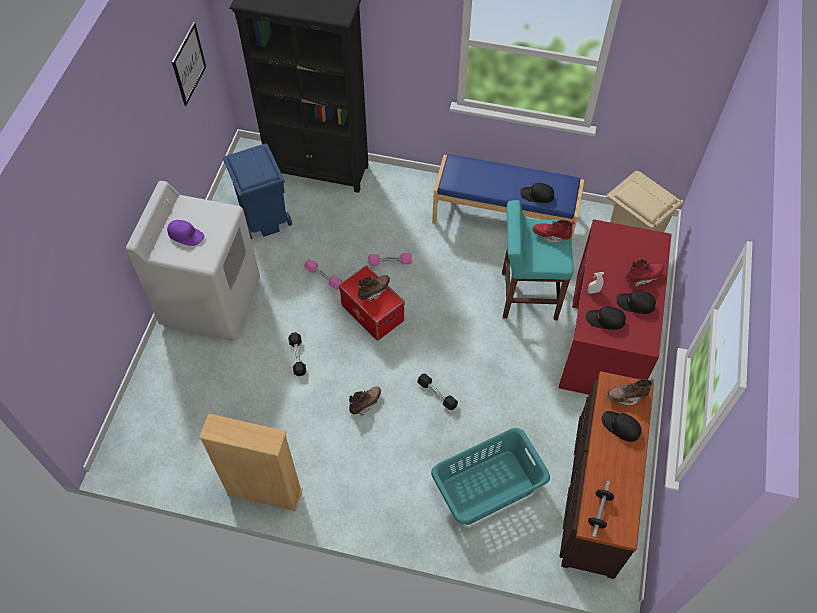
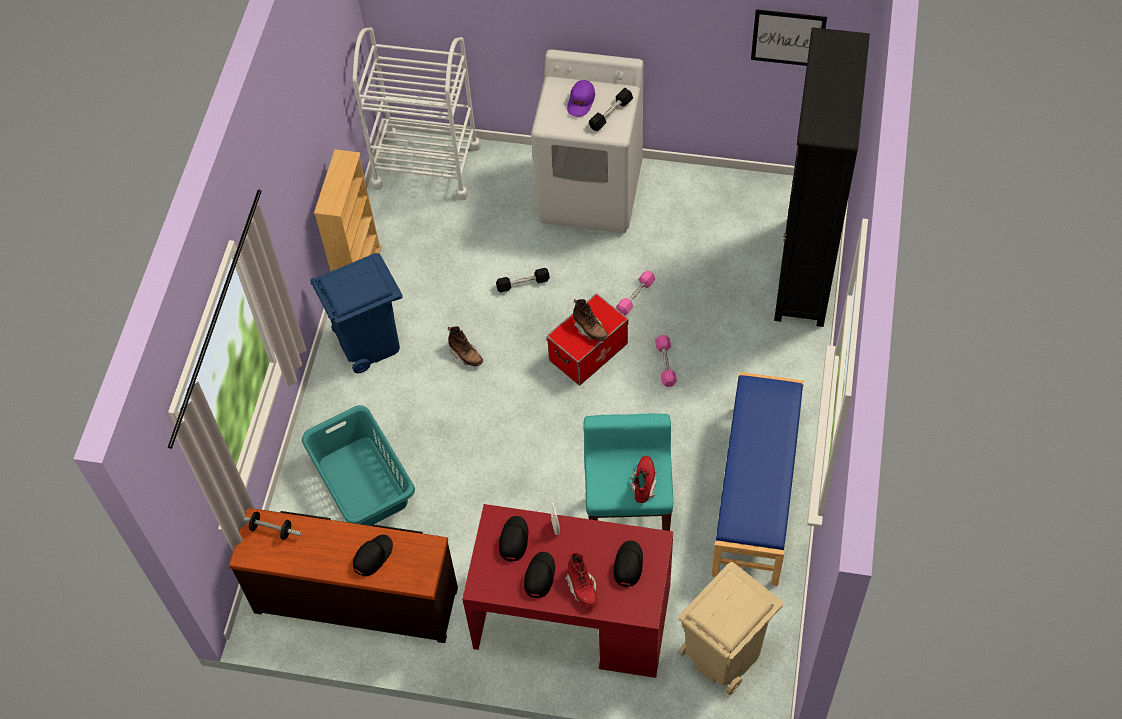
camera: 90 degrees right, 0 degrees up
blue trash can [223,143,292,239] -> blue trash can moved to [310,253,403,373]
black dumbbell [417,373,458,410] -> black dumbbell moved to [589,88,633,131]
black cap [520,183,554,203] -> black cap moved to [613,541,643,587]
brown boot [607,379,654,405] -> none
none -> white cart [352,27,481,200]

